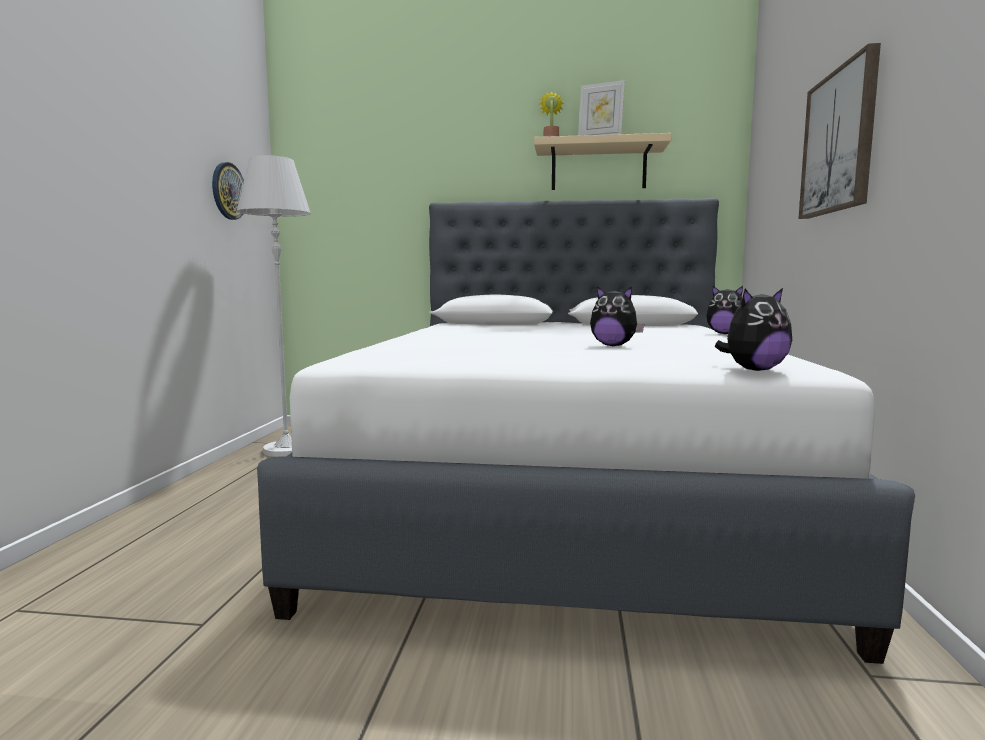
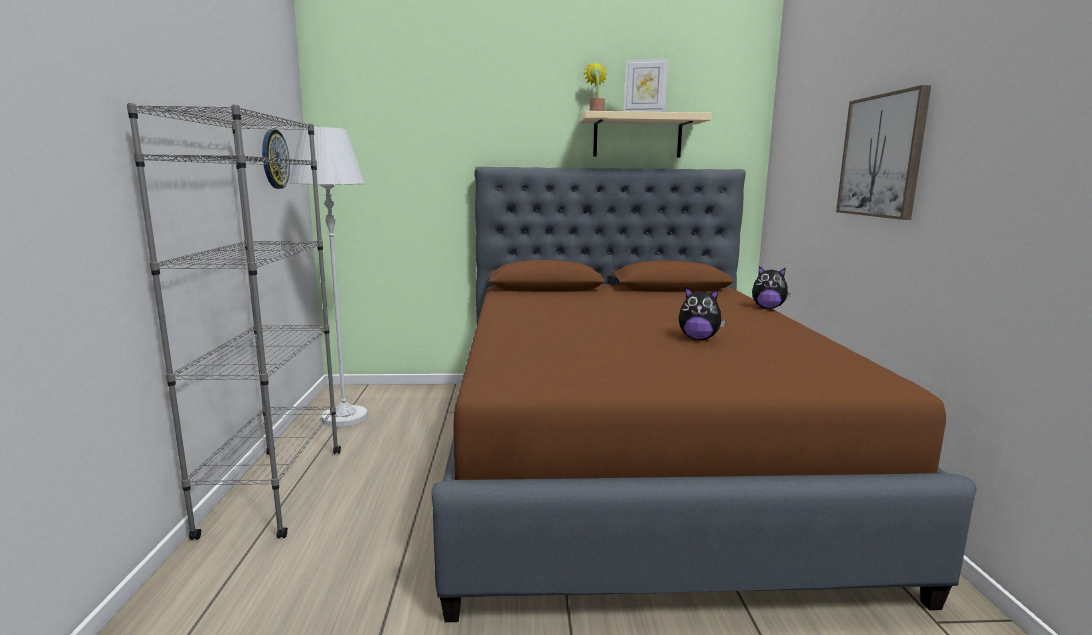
camera: 10 degrees left, 5 degrees up
white bed [257,198,915,664] -> brown bed [431,166,977,622]
plush toy [715,288,792,371] -> none
none -> grey bookcase [127,103,341,540]

